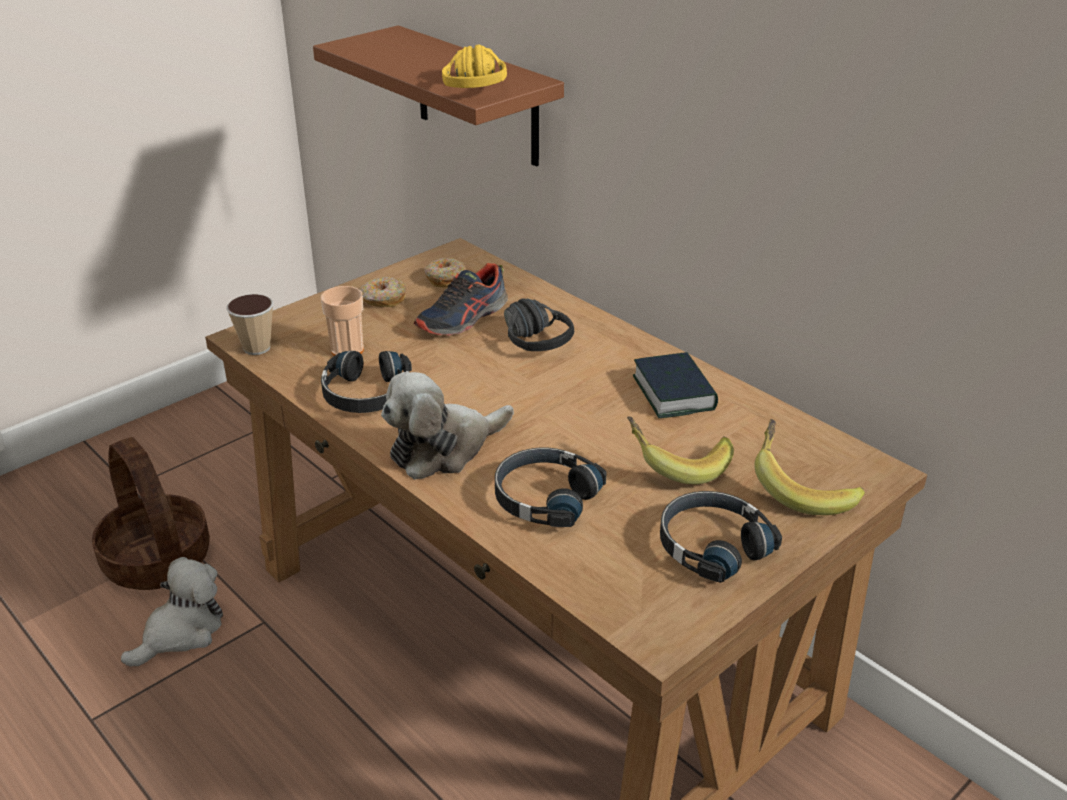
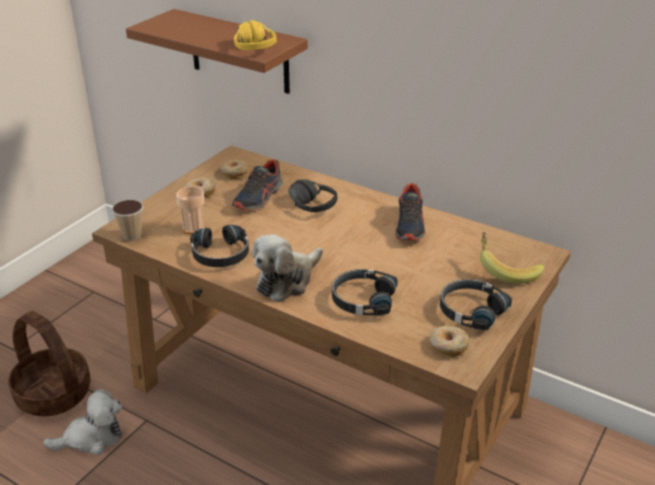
camera: 15 degrees left, 0 degrees up
plush toy [121,557,223,667] -> plush toy turned 45 degrees clockwise [43,389,122,455]
banana [627,416,734,484] -> none
book [633,352,718,418] -> shoe [395,183,425,241]
none -> donut [430,325,470,357]

